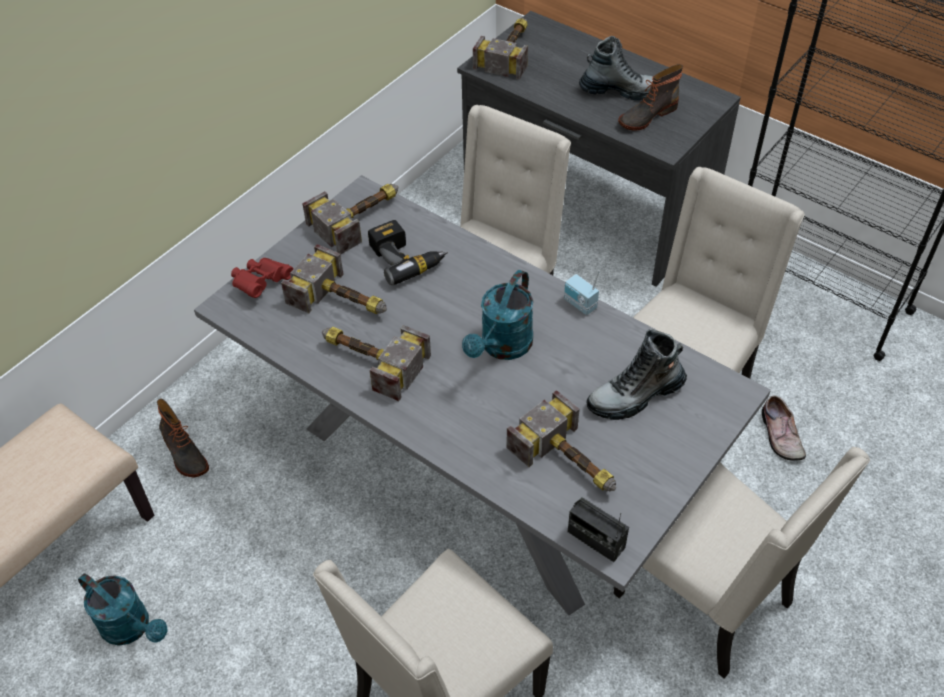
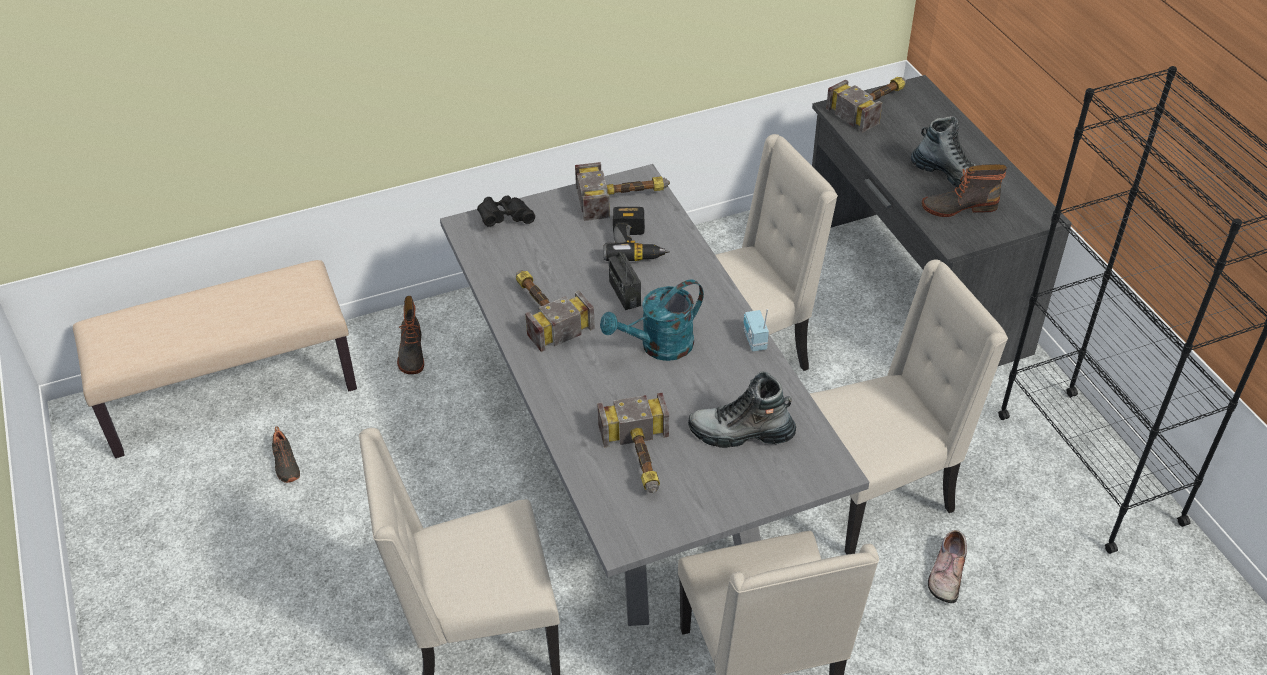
camera: 30 degrees right, 5 degrees down
turquoise watering can [78,573,168,646] -> black shoe [272,426,300,483]
red binoculars [231,258,293,298] -> black binoculars [477,196,535,227]
hammer [281,244,387,314] -> none
radio [568,497,629,562] -> radio moved to [609,252,641,310]

